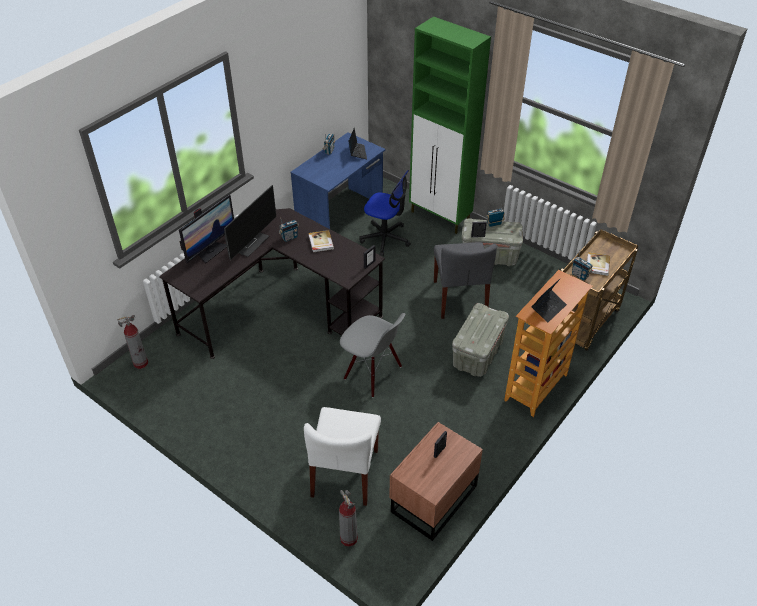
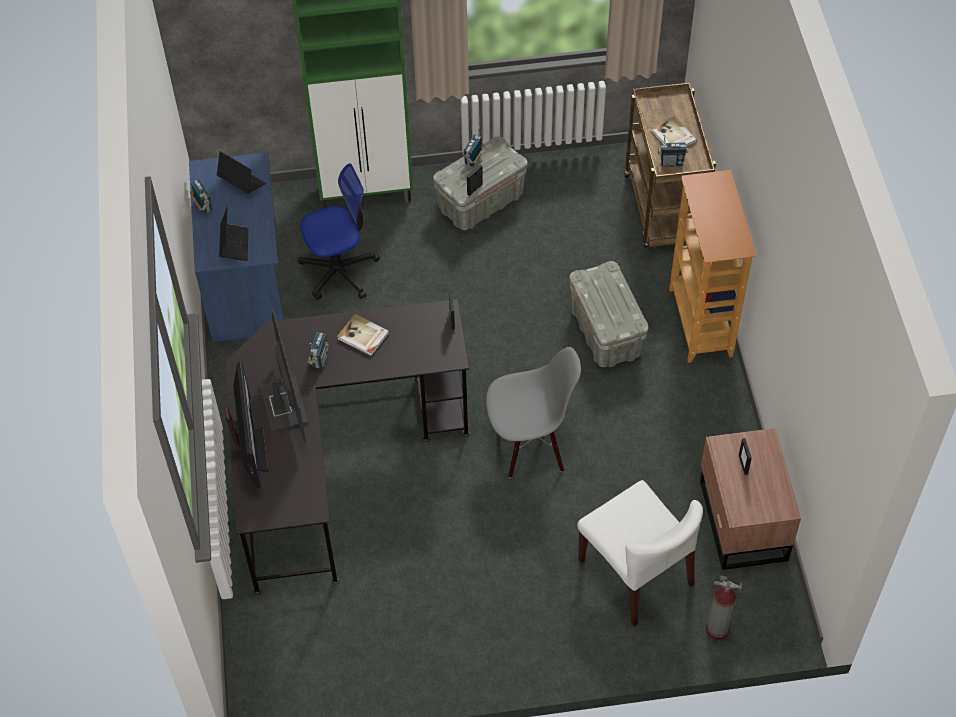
camera: 45 degrees left, 10 degrees up
fire extinguisher [117,315,148,369] -> none
grey chair [434,242,497,319] -> none
laptop [531,278,567,322] -> laptop moved to [219,206,248,261]

